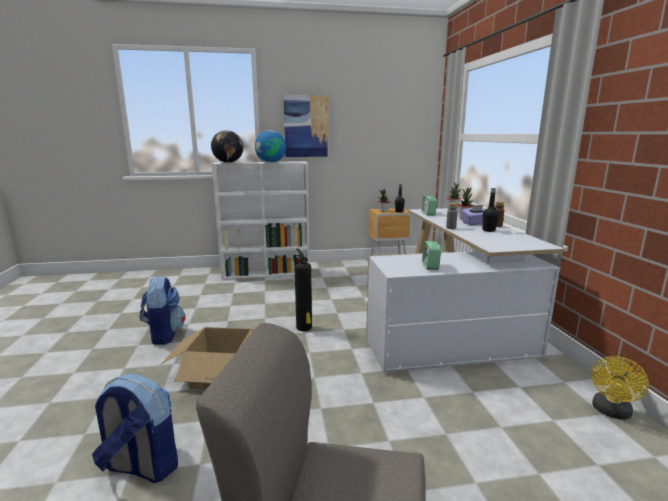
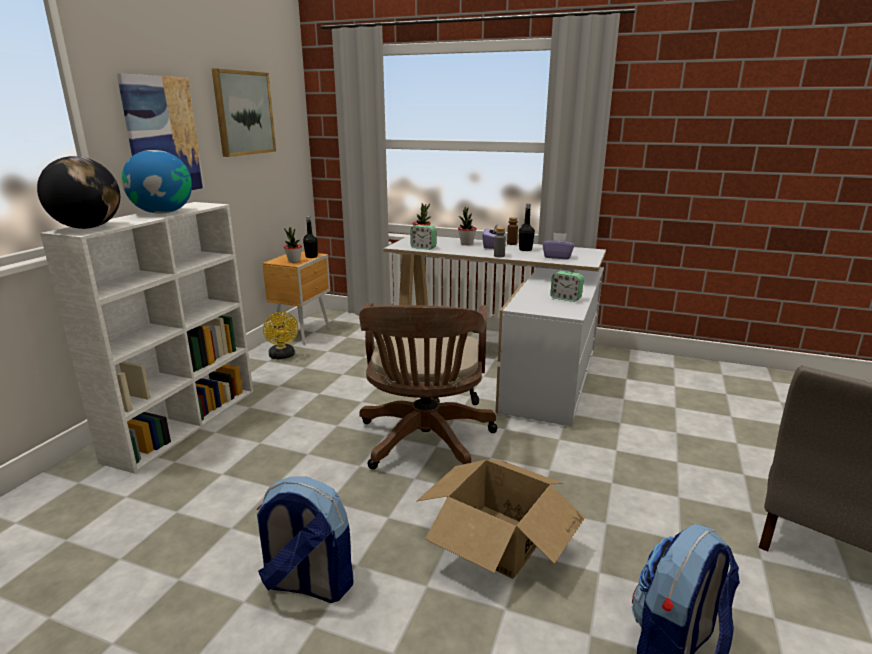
camera: 60 degrees left, 5 degrees up
fire extinguisher [295,249,312,331] -> brown office chair [359,303,498,469]
yellow fan [591,356,649,420] -> yellow fan moved to [263,312,298,359]
none -> picture [212,68,276,157]
none -> purple tissue box [542,233,575,259]

